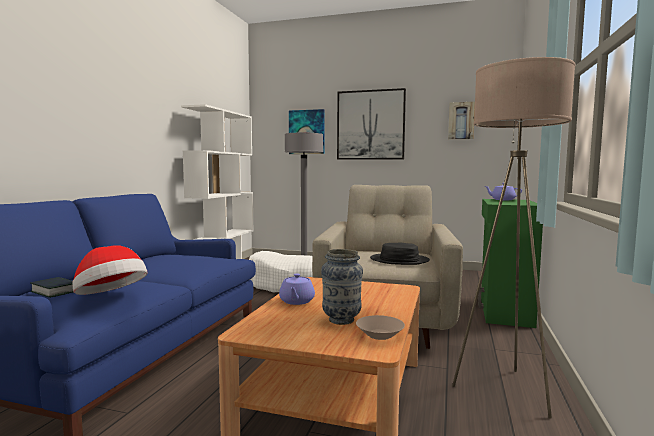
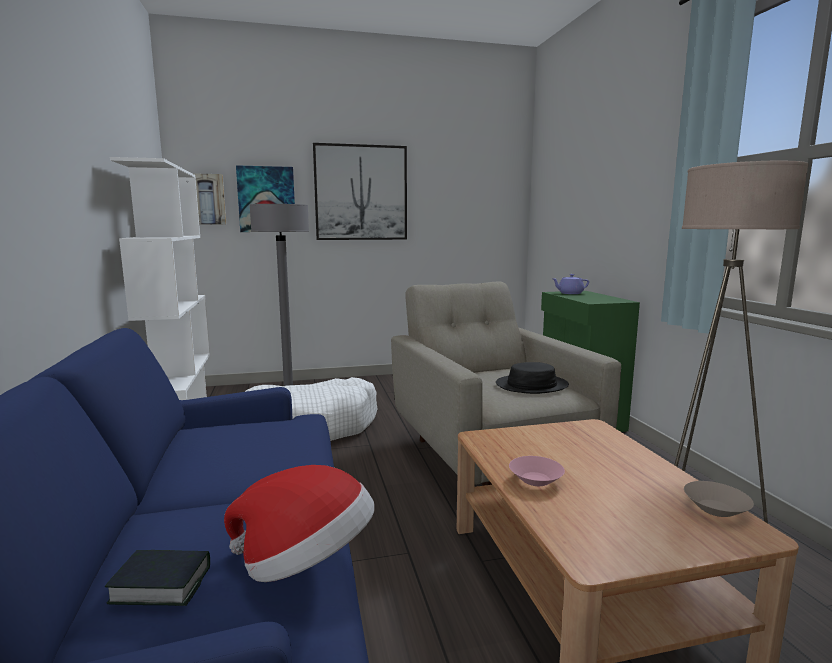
camera: 30 degrees left, 5 degrees up
purple teapot [279,274,315,305] -> pink bowl [509,456,565,486]
vase [321,249,363,325] -> none
picture [448,102,475,139] -> picture moved to [192,173,226,224]

